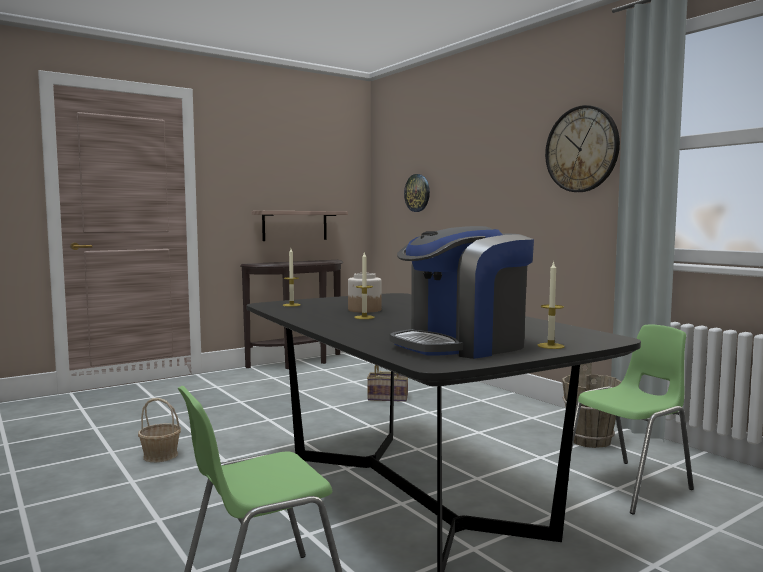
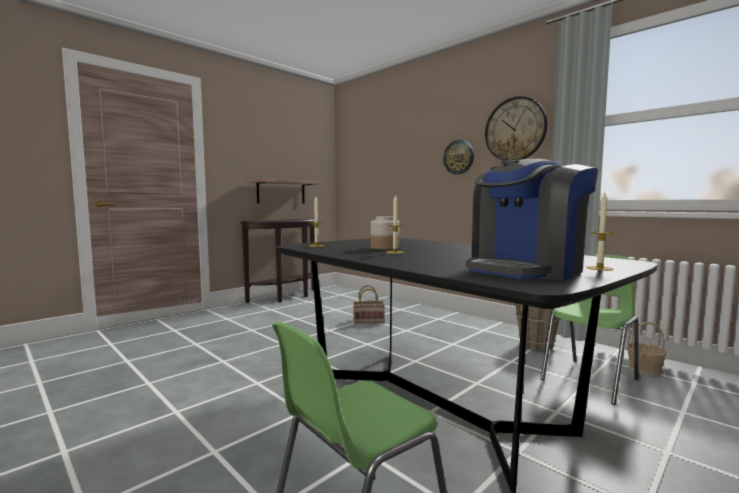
camera: 10 degrees left, 0 degrees up
basket [138,398,181,462] -> basket moved to [626,322,667,376]
wall clock [404,174,430,212] -> wall clock moved to [443,140,474,174]

